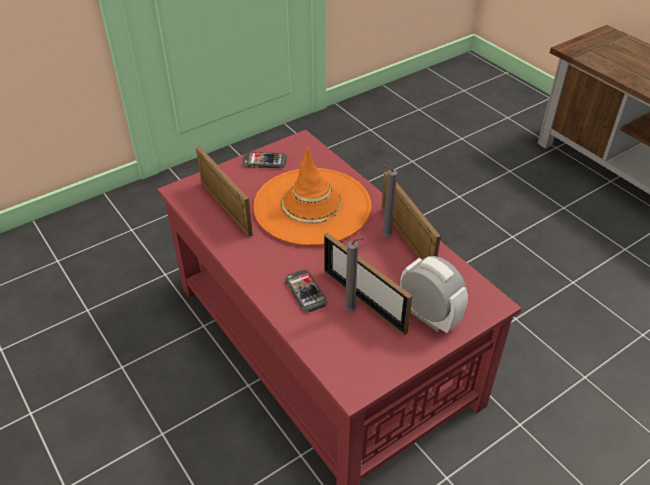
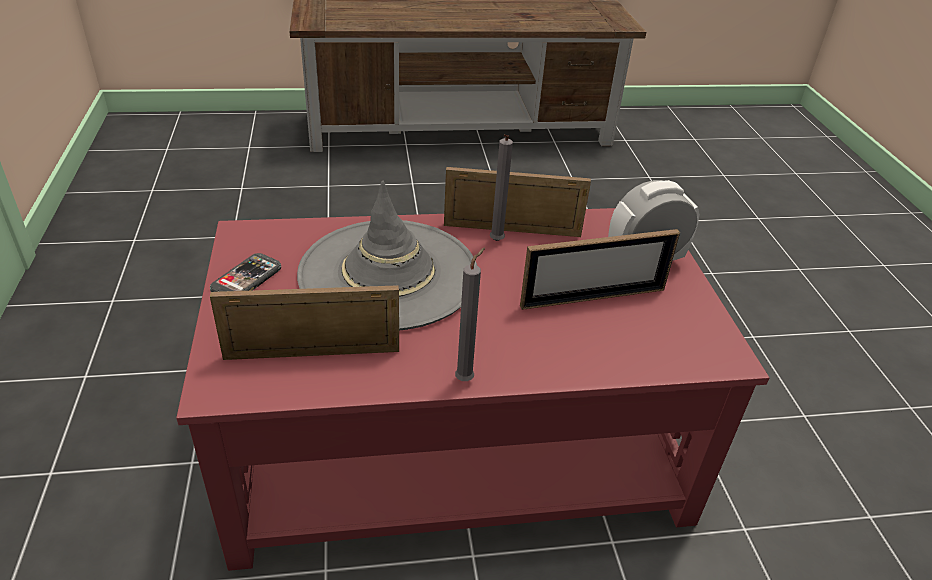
camera: 65 degrees left, 5 degrees down
orange hat [253,147,371,246] -> grey hat [297,180,477,330]
phone [285,270,328,312] -> none
grey candle [344,238,365,312] -> grey candle moved to [455,247,485,381]

